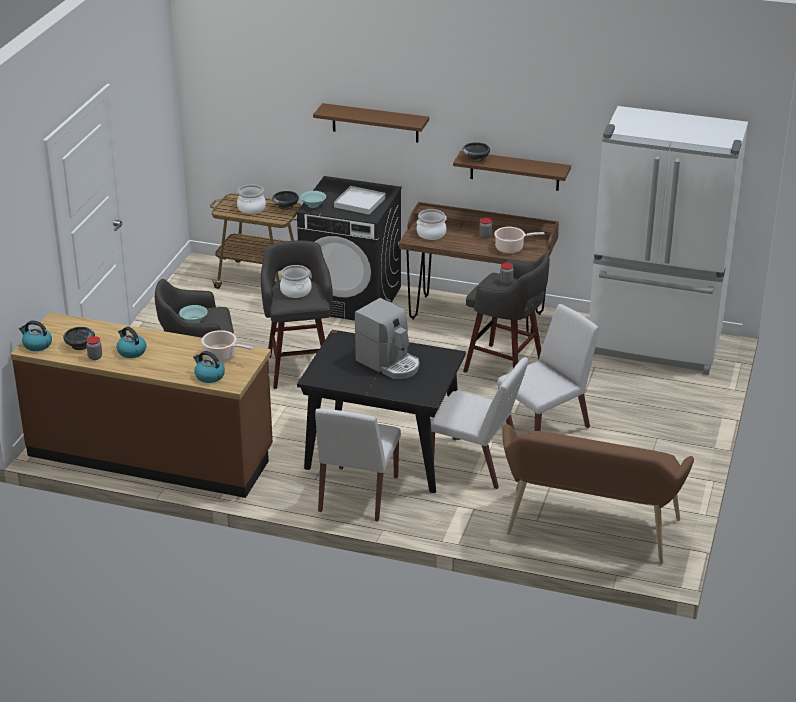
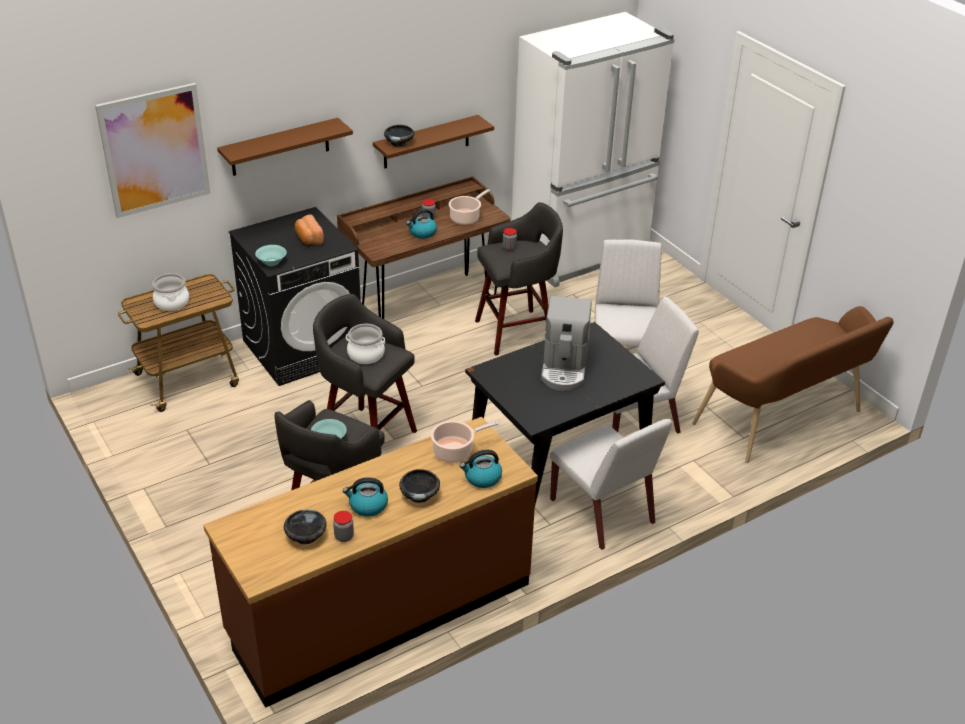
camera: 50 degrees left, 5 degrees up
kettle [19,320,52,351] -> kettle moved to [406,209,437,239]
black bowl [273,191,299,210] -> black bowl moved to [399,469,440,503]
white tray [334,186,386,215] -> bread [295,215,324,245]
coffee machine [355,298,419,379] -> coffee machine turned 105 degrees clockwise [541,296,592,391]
cooking pot [417,209,447,240] -> none
none -> picture [95,83,211,218]

